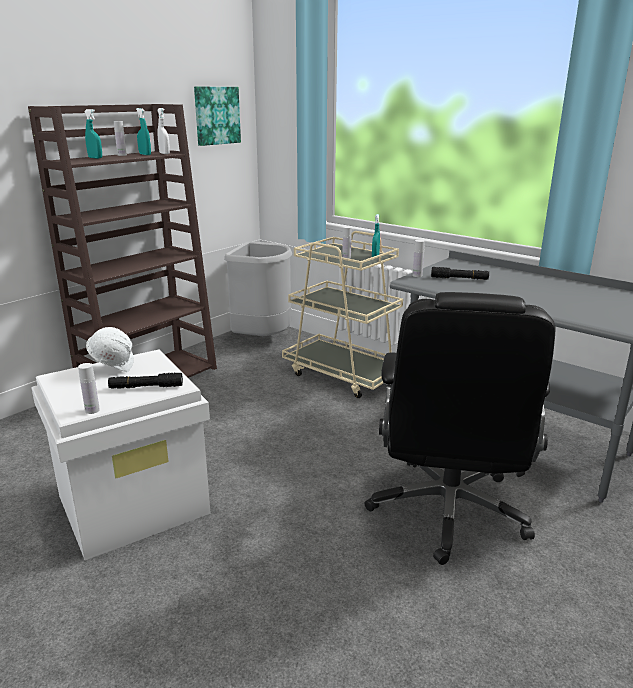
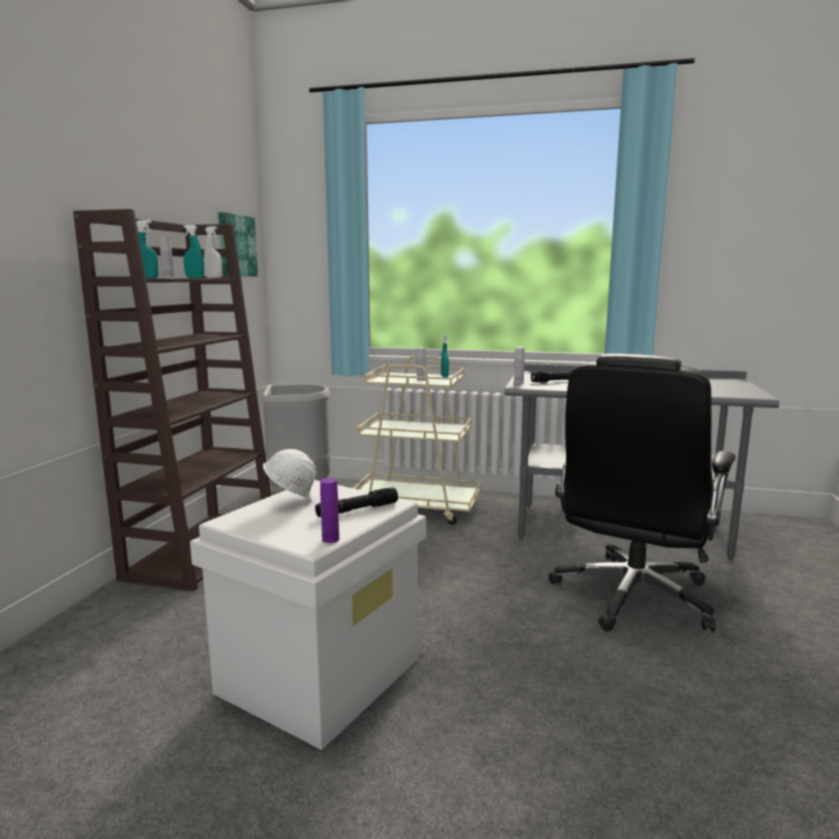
camera: 25 degrees left, 10 degrees down
white bottle [78,363,100,414] -> purple bottle [320,478,339,543]
black office chair [364,292,555,565] -> black office chair turned 45 degrees clockwise [549,354,736,632]

